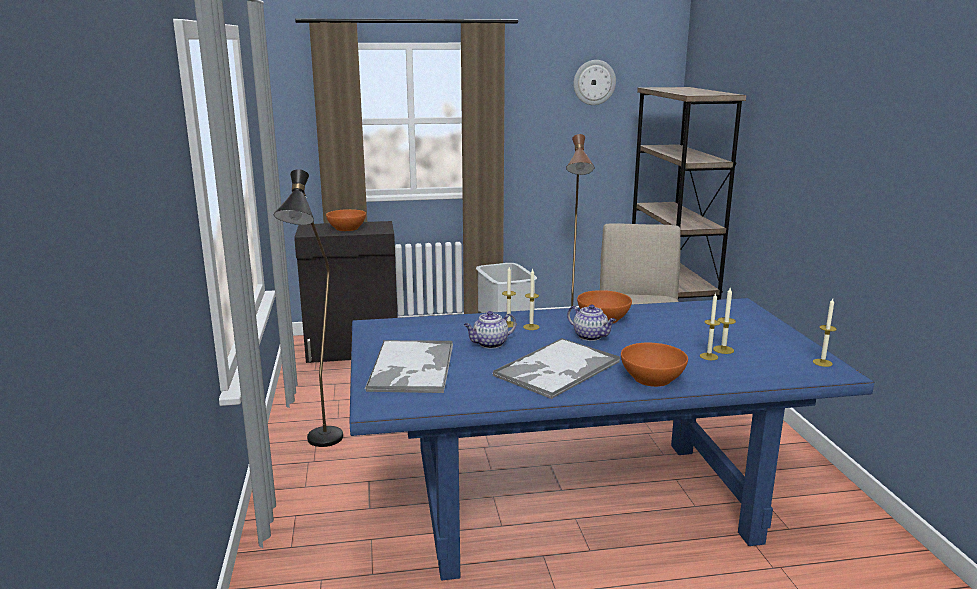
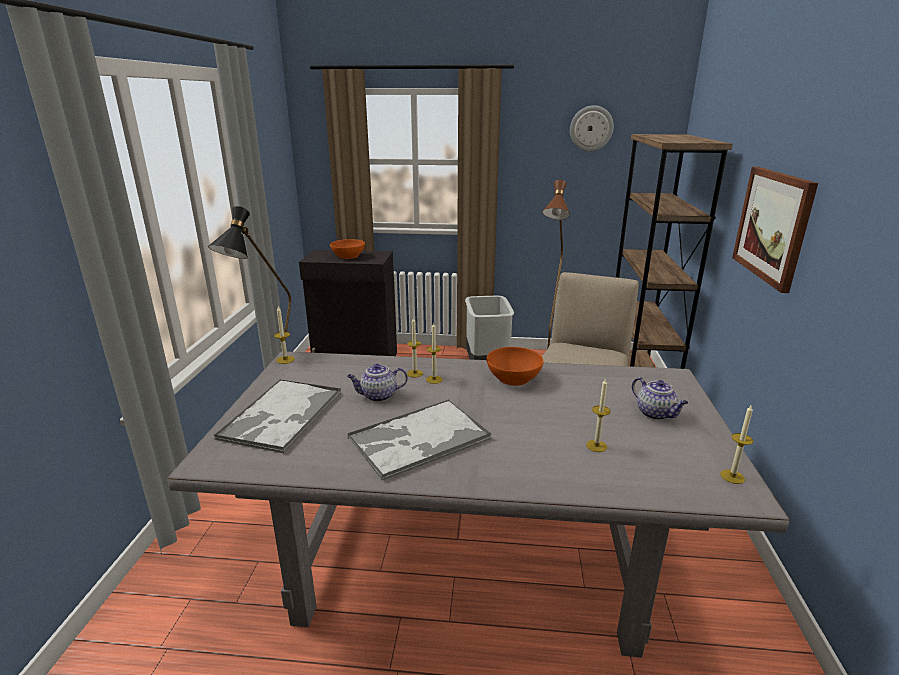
camera: 15 degrees right, 5 degrees up
blue dining table [350,298,874,580] -> grey dining table [167,351,790,657]
teapot [567,304,616,341] -> teapot moved to [632,377,688,420]
orange bowl [621,343,688,387] -> none
candle [713,288,736,354] -> candle moved to [274,306,295,364]
none -> picture [732,167,818,293]

